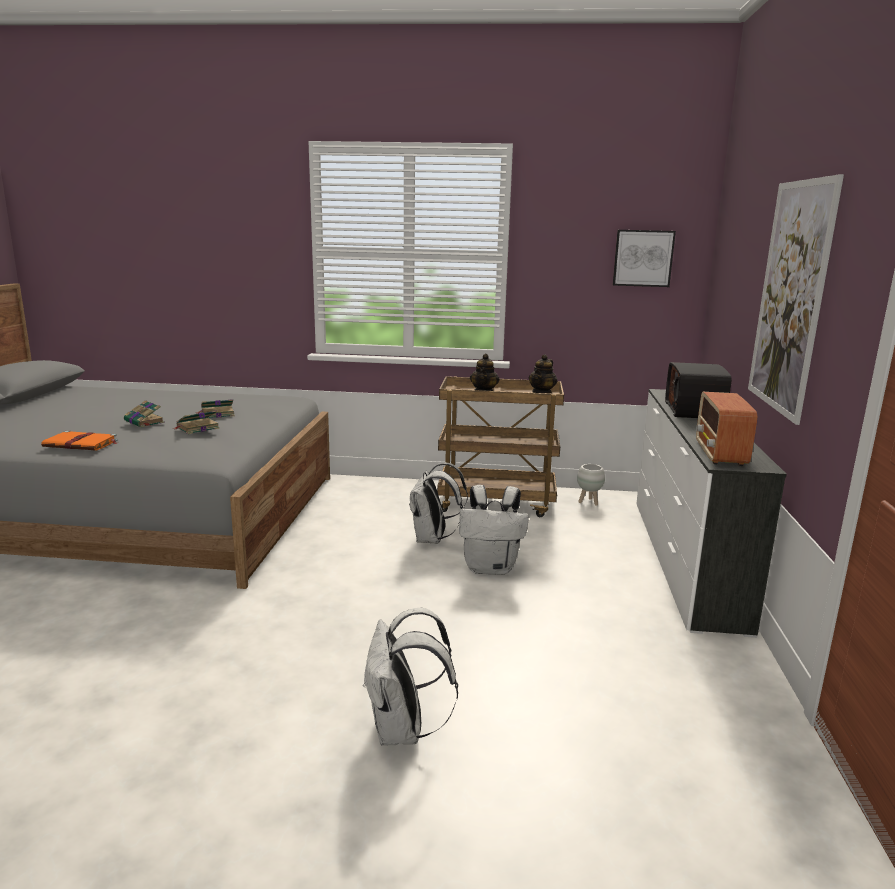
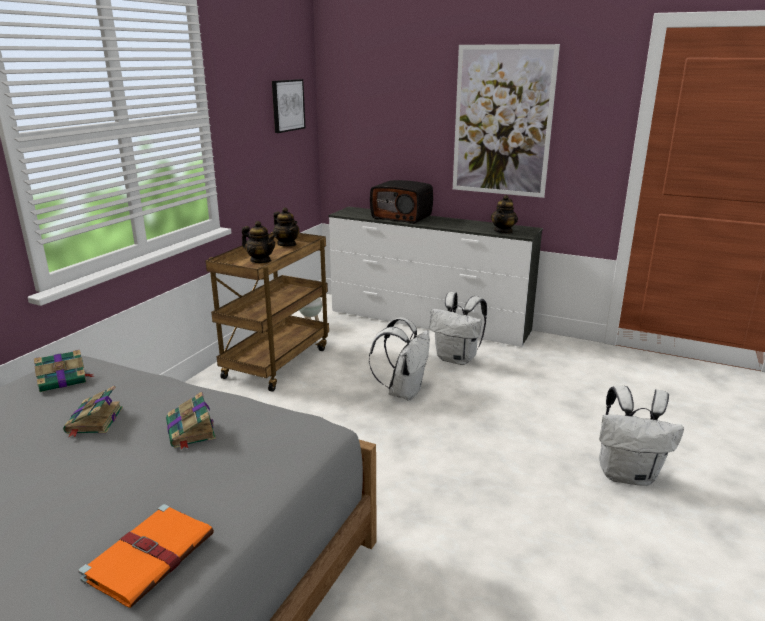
camera: 70 degrees left, 5 degrees up
book [124,400,165,427] -> book moved to [34,350,94,392]
white backpack [409,463,468,544] -> white backpack moved to [429,292,487,365]
radio [696,392,757,466] -> teapot [491,195,518,234]

